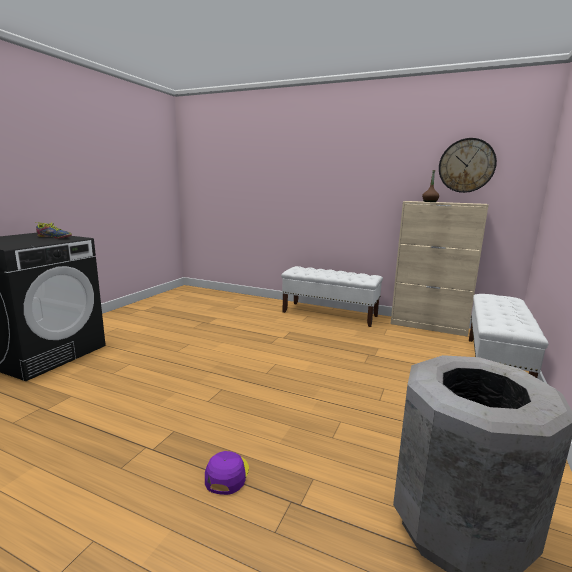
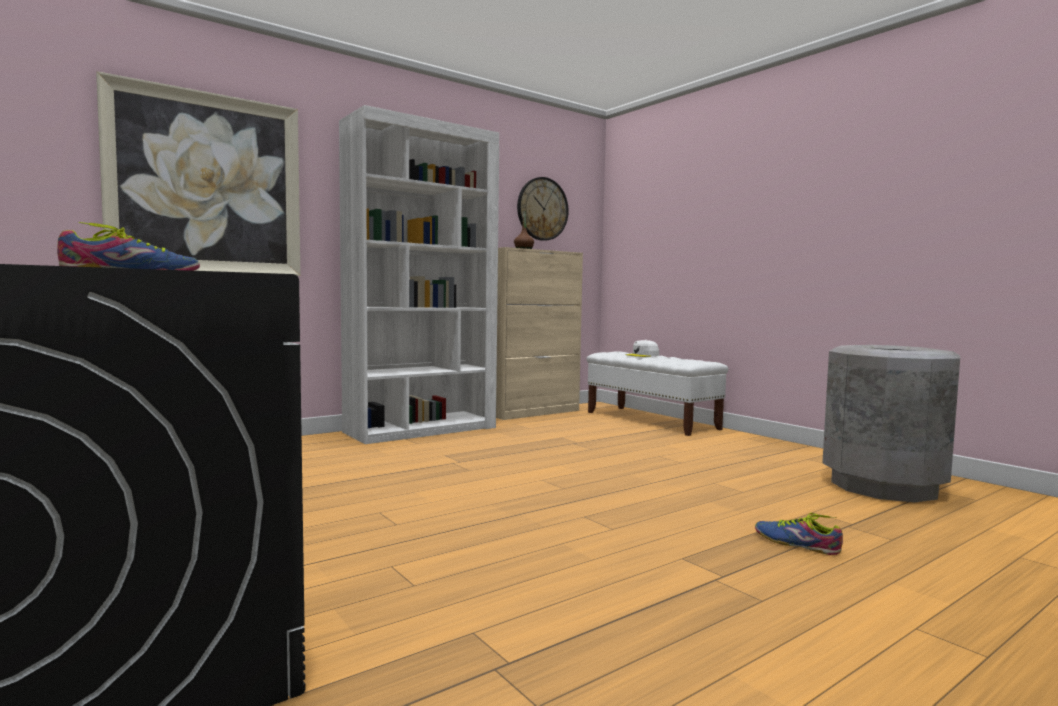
camera: 60 degrees left, 10 degrees down
purple cap [205,451,249,495] -> shoe [755,513,843,555]
white bench [281,266,383,327] -> white bookcase [339,105,499,444]
none -> picture [96,71,300,276]
none -> white cap [625,340,659,357]

